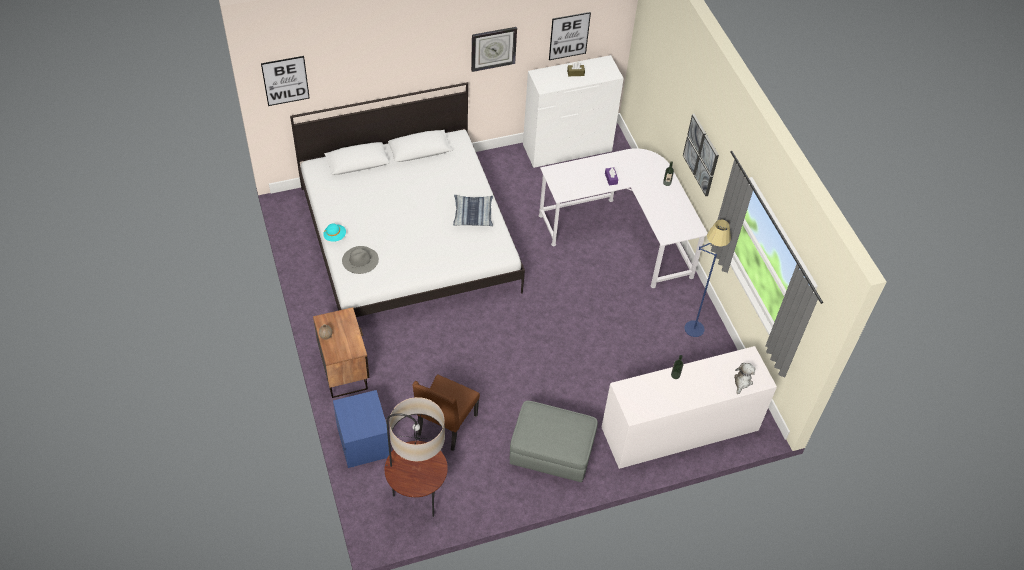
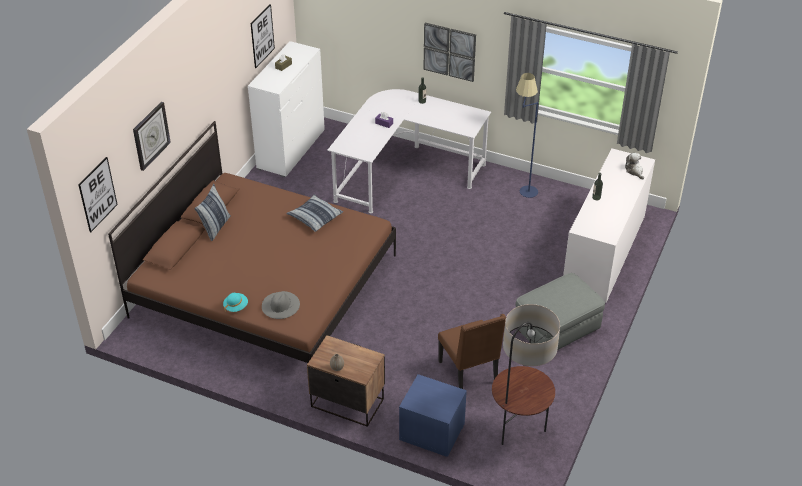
camera: 45 degrees left, 10 degrees down
white bed [290,82,525,317] -> brown bed [108,121,396,363]
wall clock [471,27,517,72] -> wall clock moved to [133,102,171,171]
none -> pillow [194,184,231,241]

